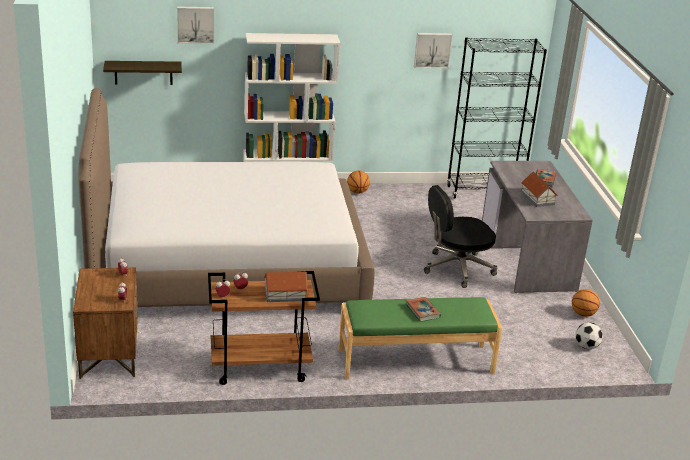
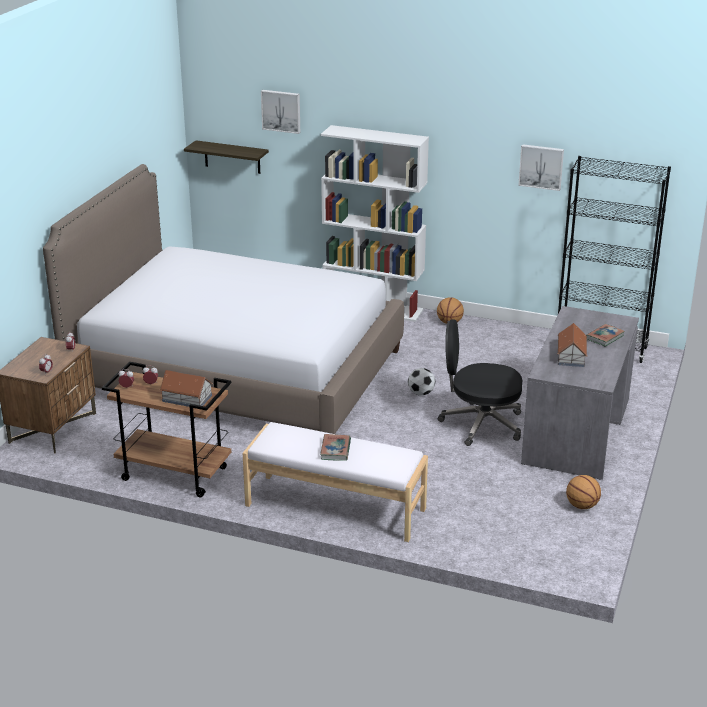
camera: 30 degrees right, 0 degrees up
green bench [338,297,502,379] -> white bench [243,422,428,542]
football [575,322,603,349] -> football moved to [408,368,435,395]

